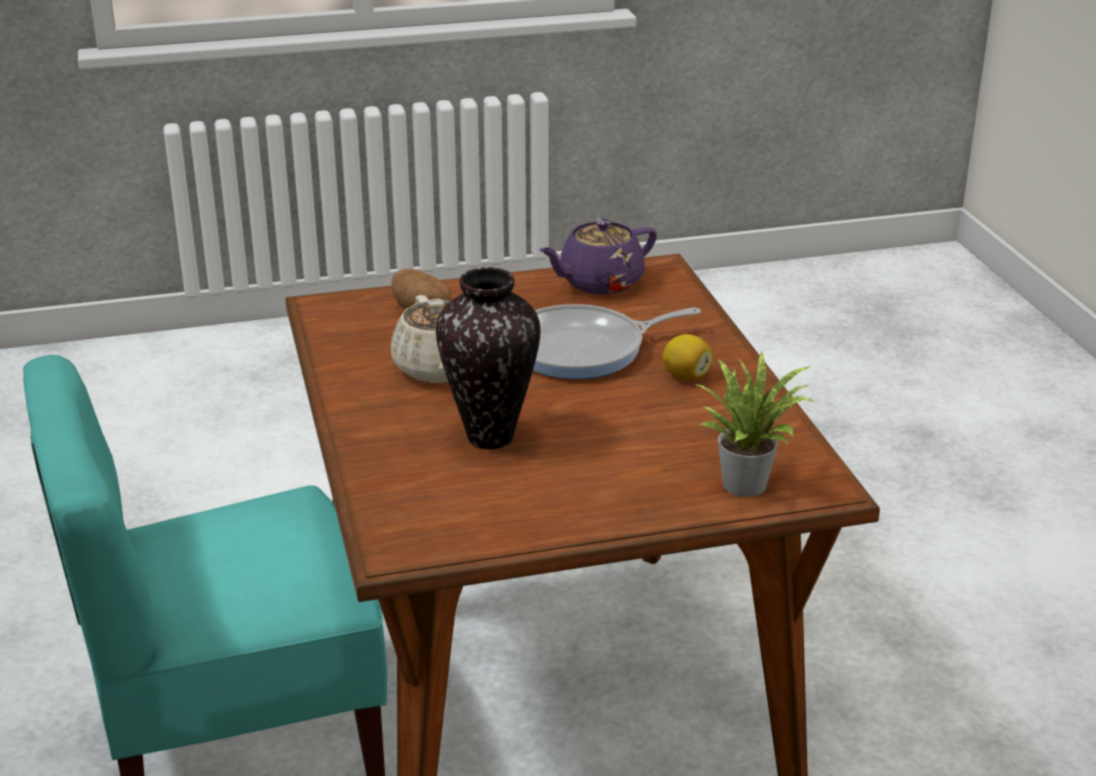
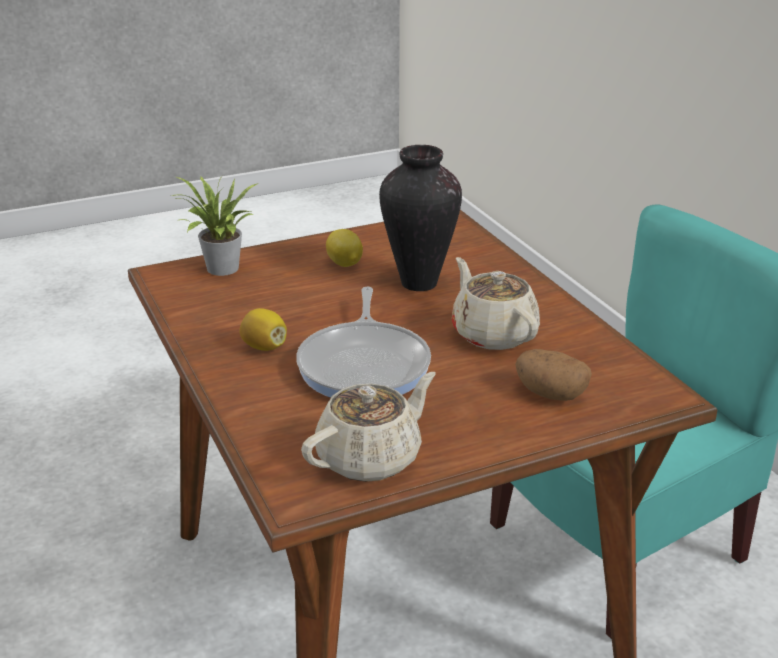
camera: 170 degrees right, 0 degrees up
frying pan [533,304,701,379] -> frying pan turned 120 degrees clockwise [296,287,431,397]
purple teapot [539,219,657,295] -> beige teapot [301,372,436,482]
none -> lemon [326,229,363,267]

